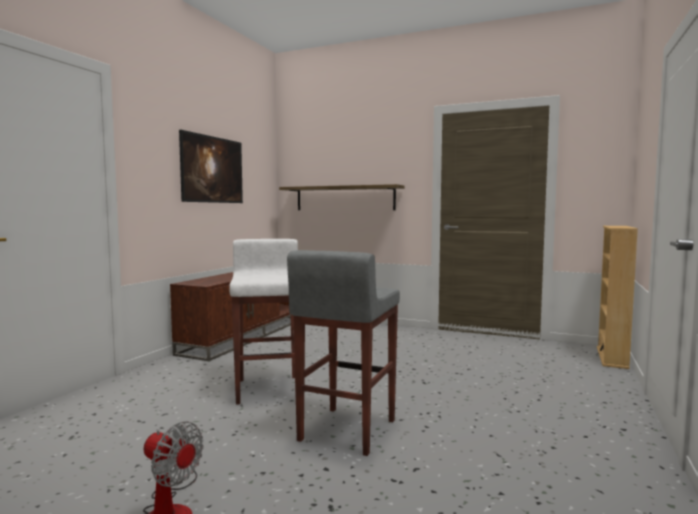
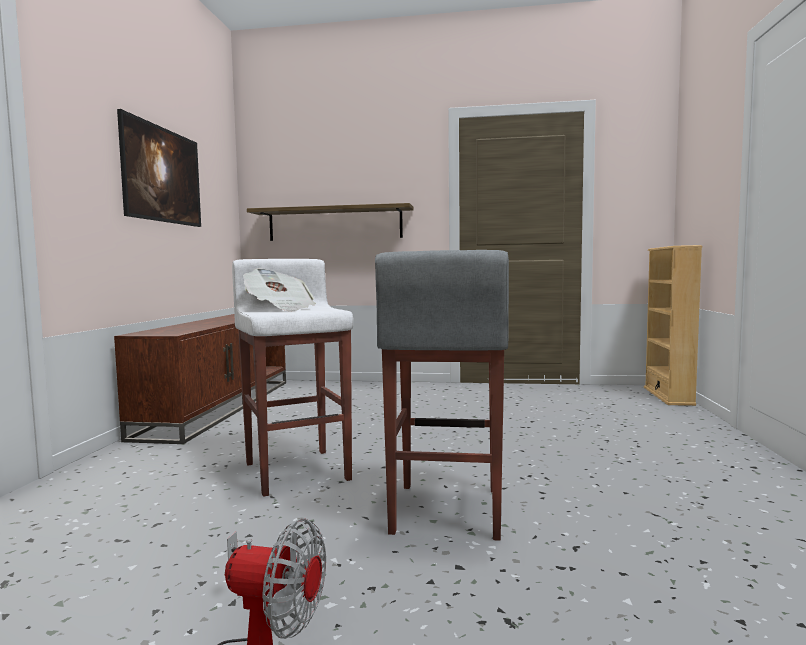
camera: 15 degrees left, 0 degrees up
none -> newspaper [243,268,316,311]

